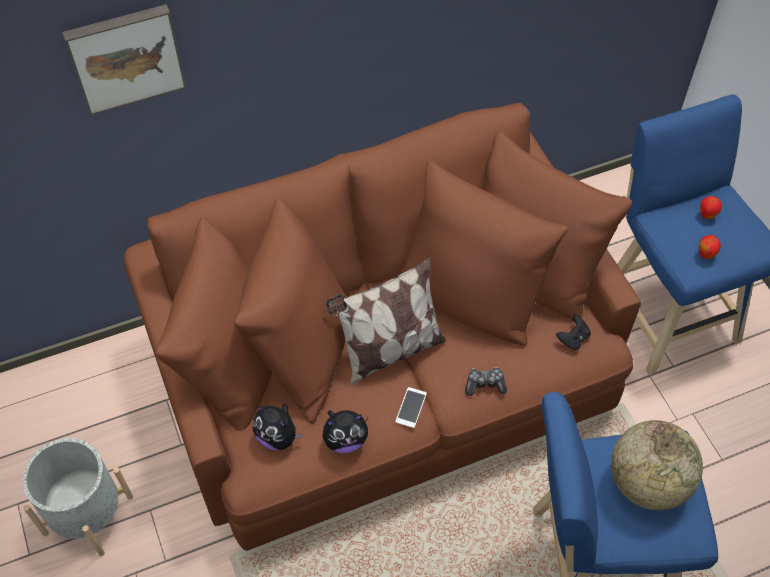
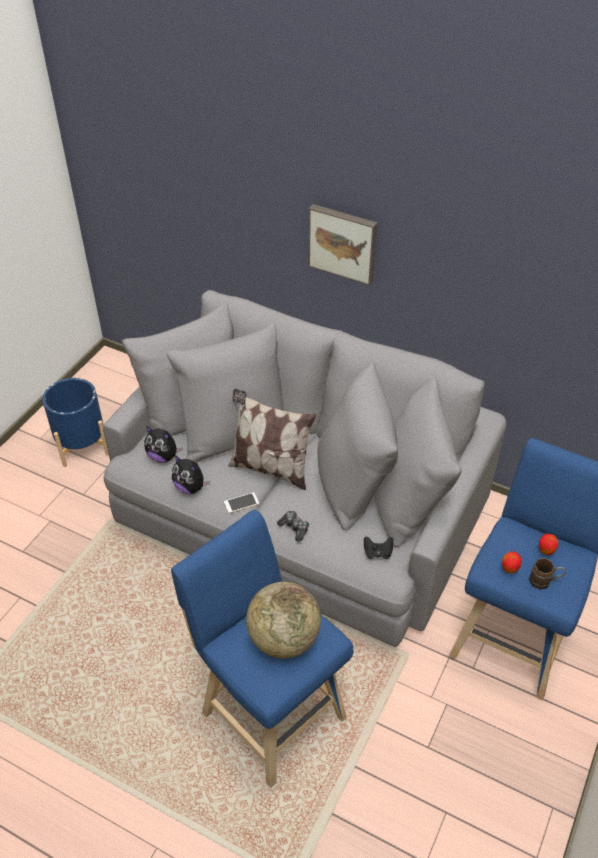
camera: 50 degrees right, 10 degrees down
grey planter [23,438,133,556] -> blue planter [43,378,109,467]
picture [62,4,186,115] -> picture moved to [308,204,377,285]
brown sofa [124,103,641,551] -> grey sofa [103,290,506,647]
plush toy [253,404,304,450] -> plush toy turned 60 degrees counterclockwise [144,426,183,463]
none -> brown mug [529,558,566,590]

